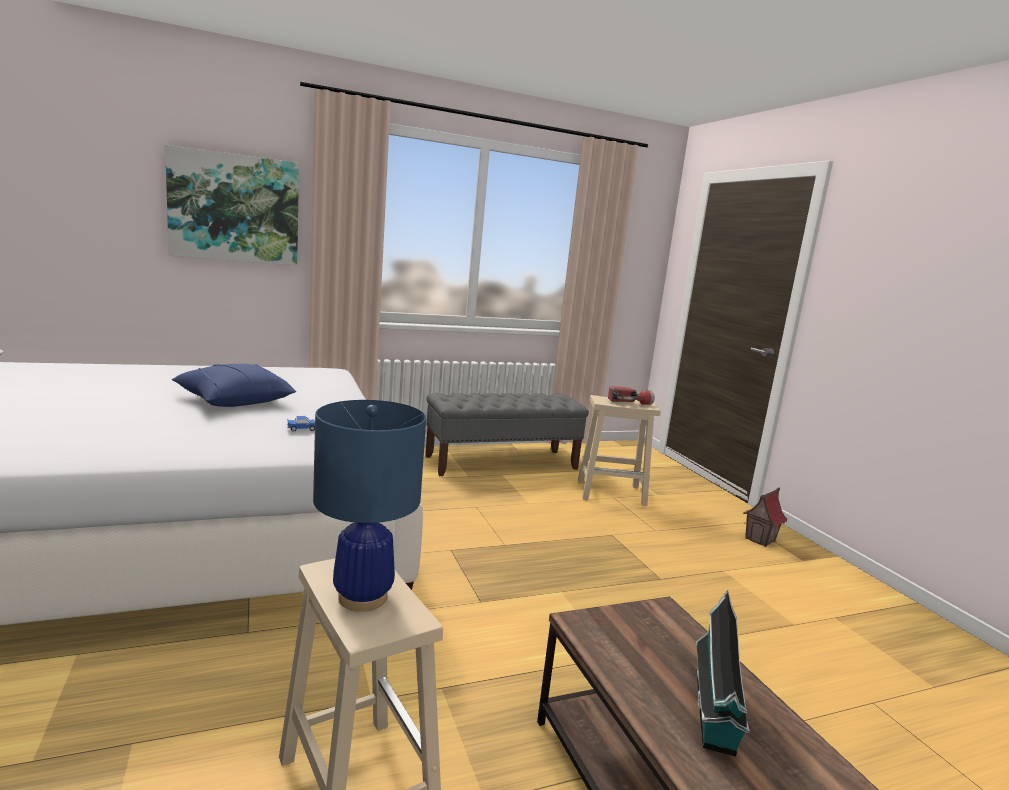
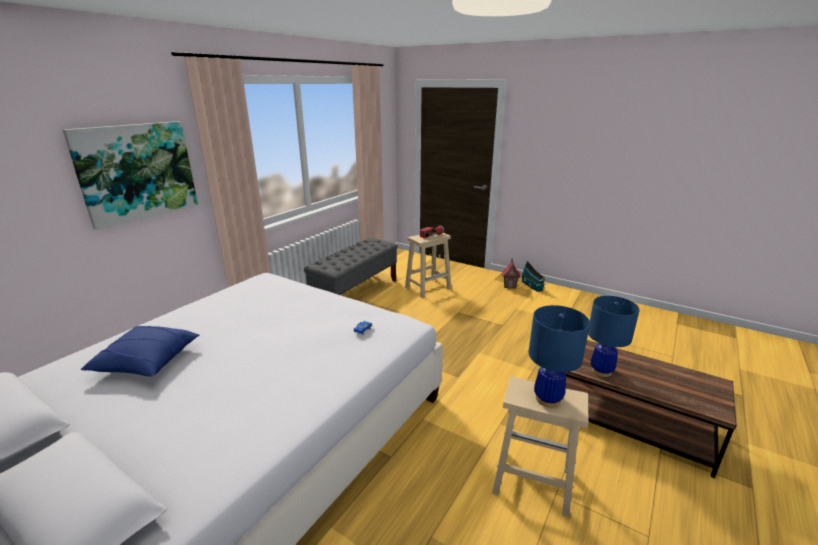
camera: 35 degrees left, 10 degrees up
blue pillow [172,364,296,407] -> blue pillow moved to [81,326,199,376]
toy house [696,590,750,756] -> toy house moved to [521,260,545,292]
none -> blue table lamp [588,296,640,377]

